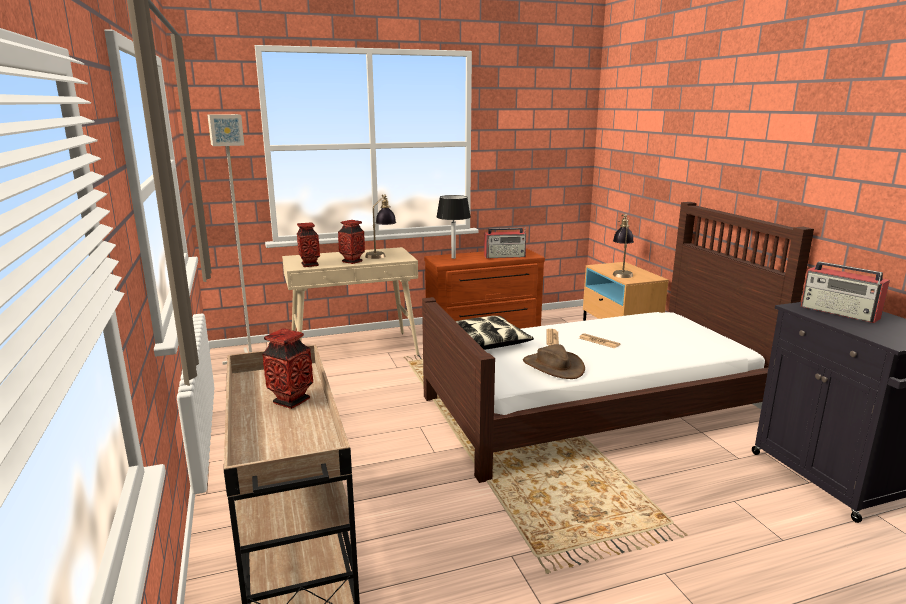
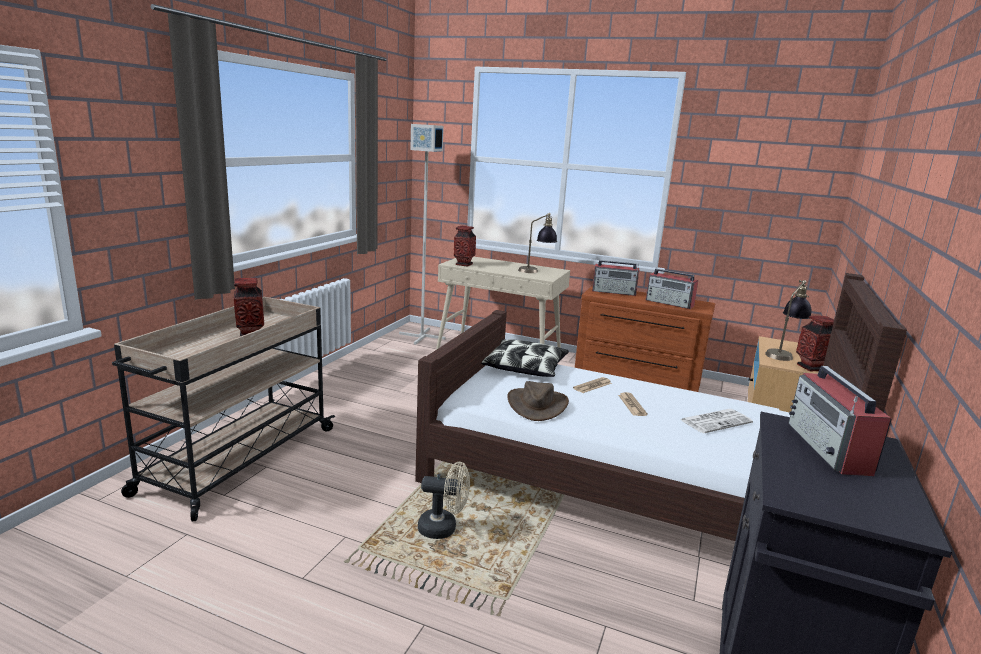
camera: 40 degrees right, 0 degrees up
vase [338,220,365,264] -> vase moved to [796,316,834,371]
black table lamp [436,195,471,259] -> radio [592,260,639,296]
none -> beige fan [418,462,470,539]
none -> newspaper [680,409,753,433]

